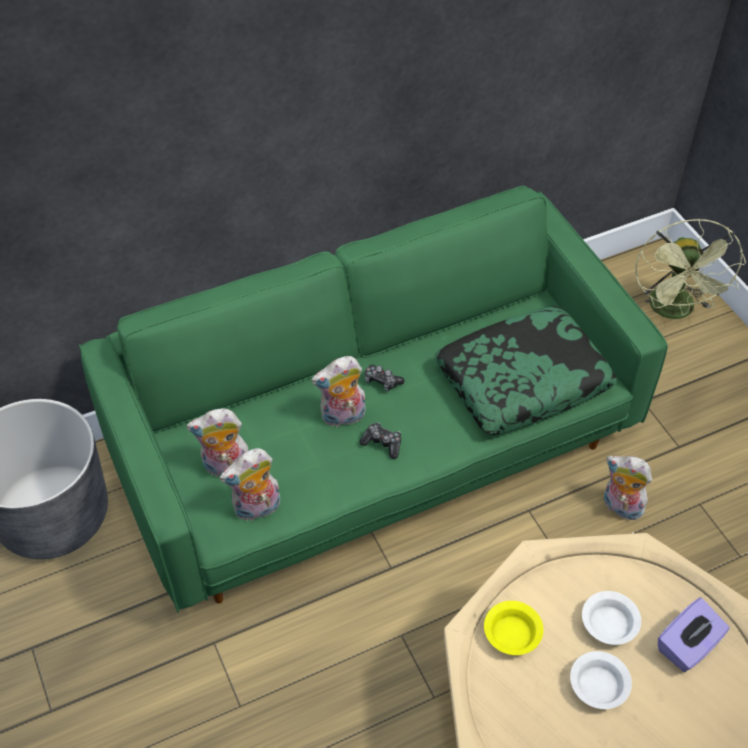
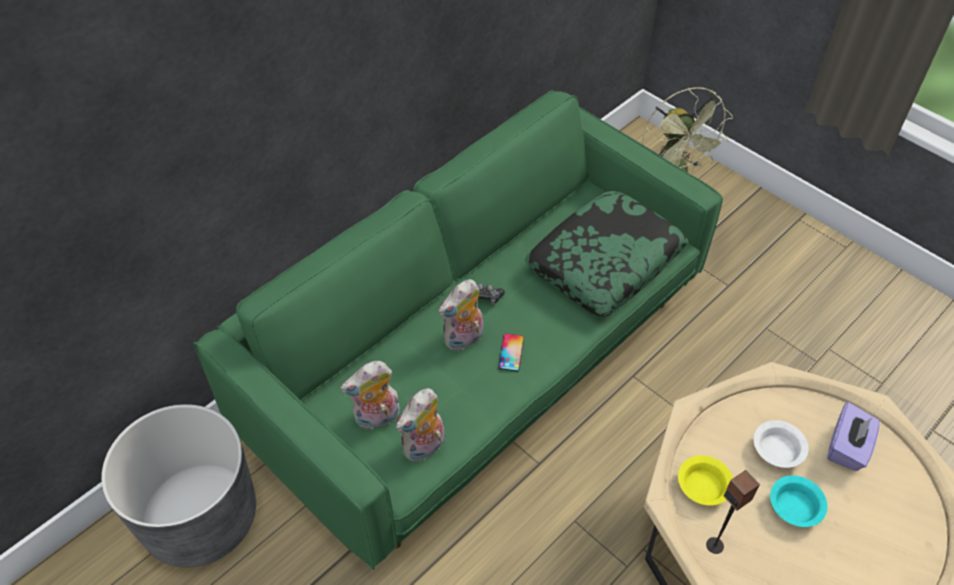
camera: 20 degrees left, 0 degrees up
game controller [360,422,401,459] -> phone [498,334,524,372]
white bowl [570,651,632,709] -> turquoise bowl [770,475,828,527]
plush toy [604,456,652,520] -> none
none -> speaker [706,470,760,554]

